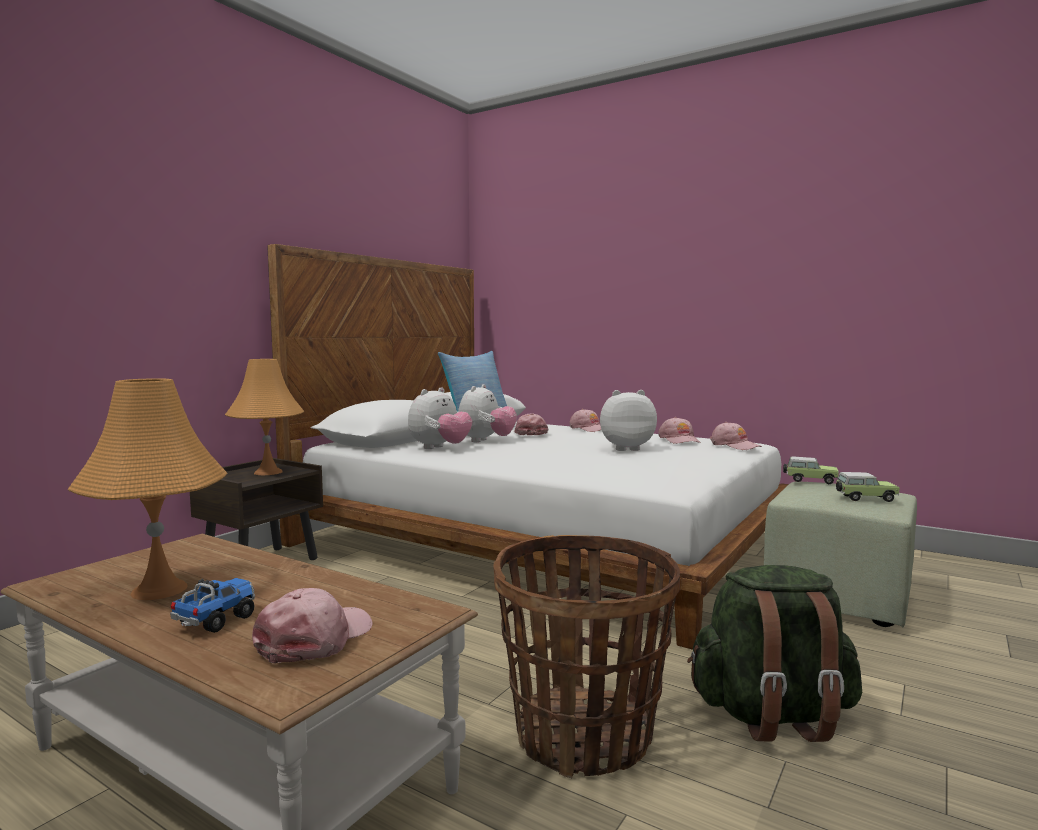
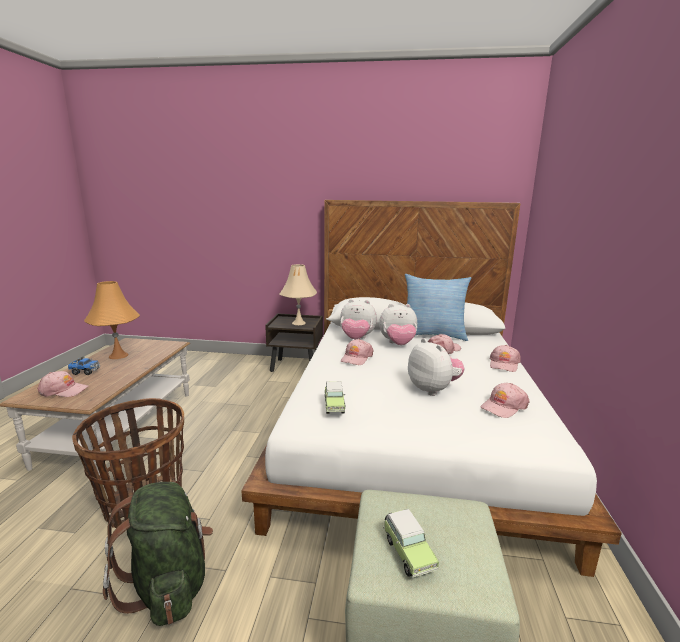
camera: 65 degrees right, 10 degrees up
orange table lamp [225,359,304,475] -> beige table lamp [279,264,317,325]
pink cap [710,422,762,450] -> pink cap moved to [341,339,374,365]
toy car [783,456,839,484] -> toy car moved to [324,381,345,414]

